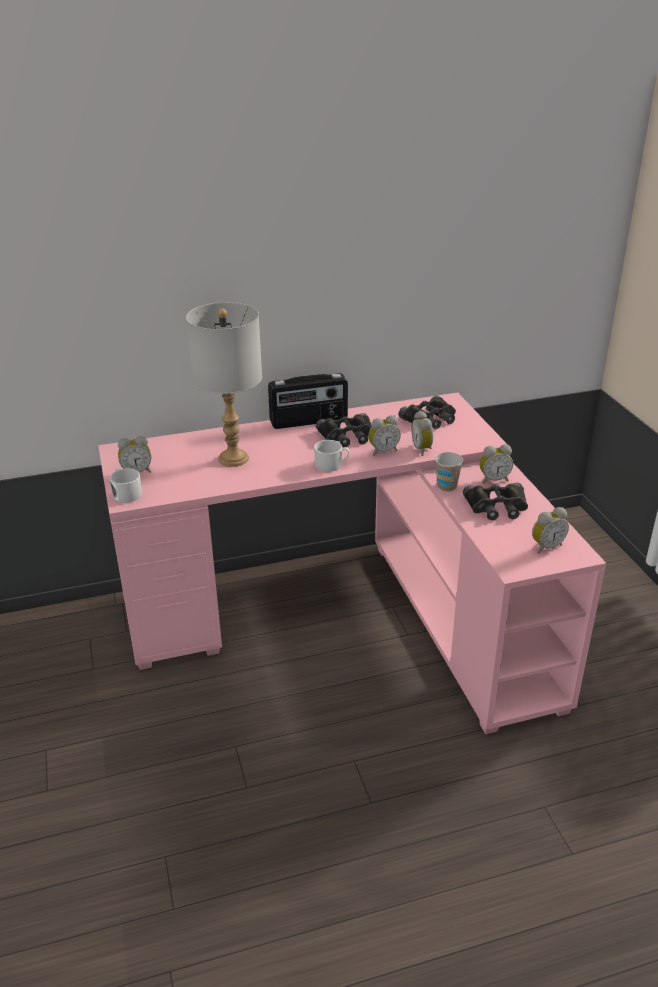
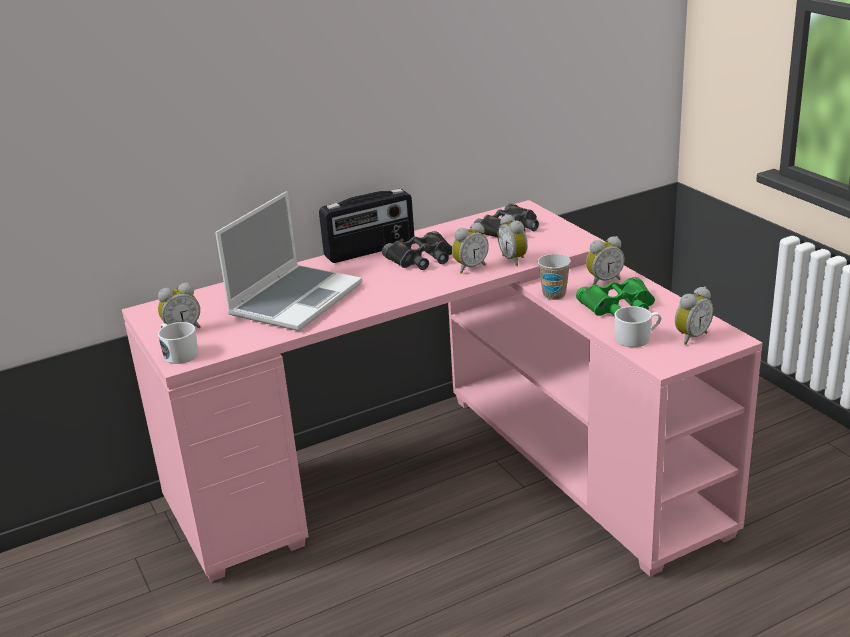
camera: 10 degrees left, 5 degrees down
grey table lamp [186,302,262,467] -> laptop [215,191,362,331]
white mug [314,440,350,472] -> white mug moved to [614,306,661,347]
black binoculars [463,483,528,520] -> green binoculars [576,277,655,316]

